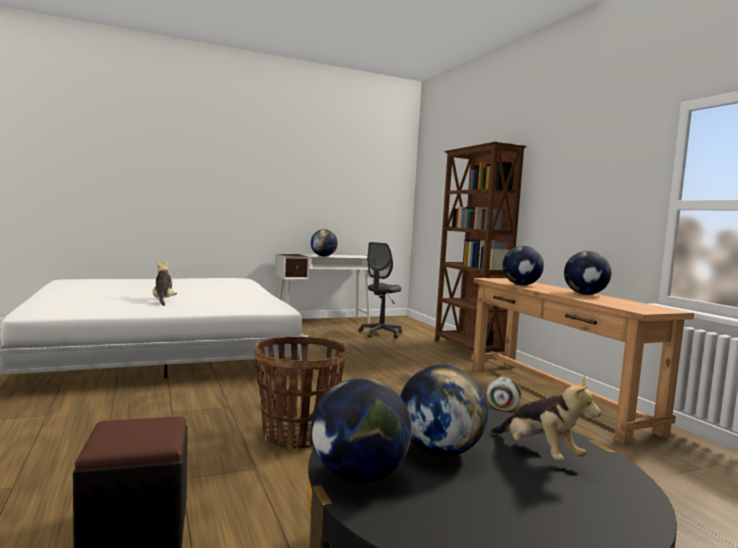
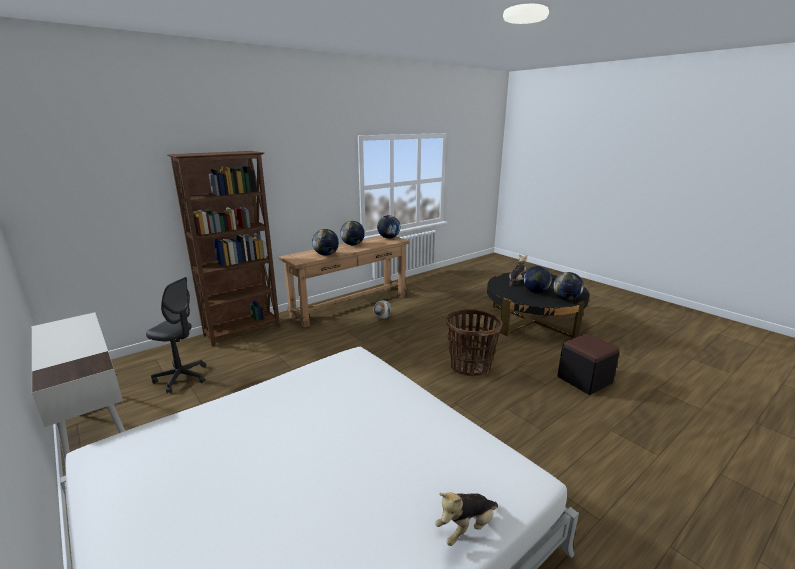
camera: 105 degrees left, 15 degrees up
plush toy [153,261,177,306] -> plush toy moved to [435,492,498,546]
globe [311,229,338,256] -> globe moved to [377,215,400,239]

